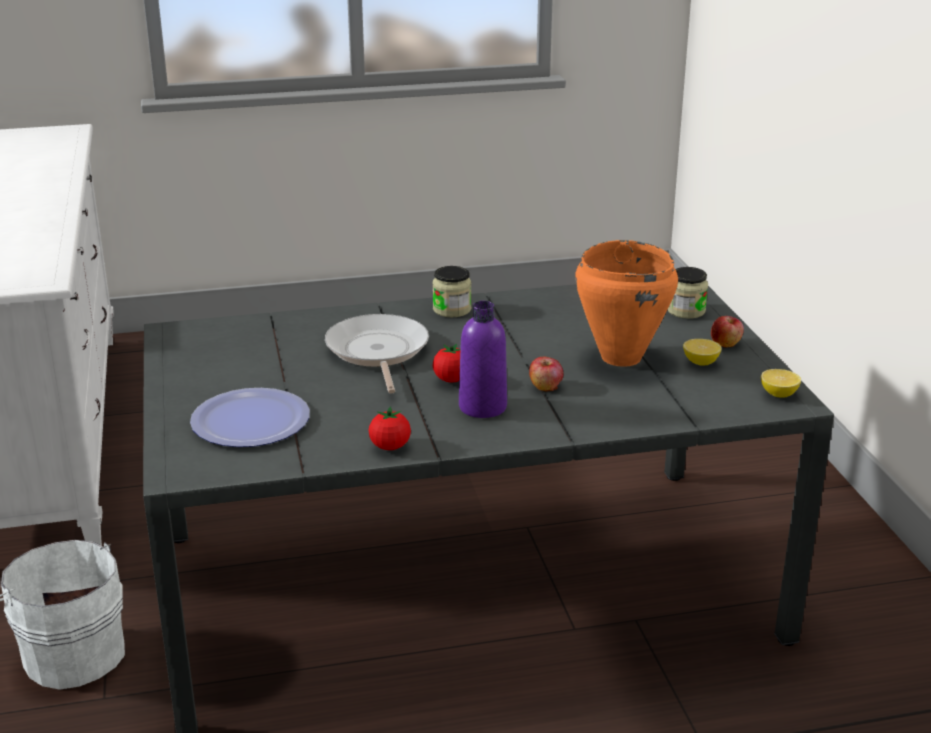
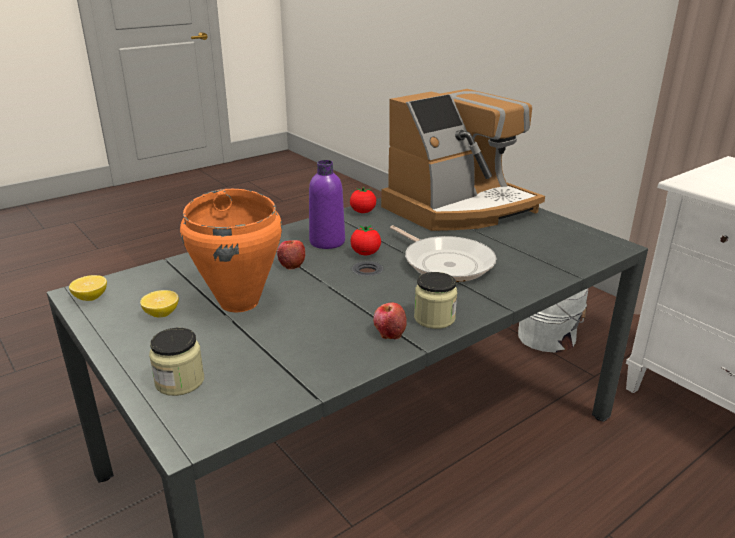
camera: 155 degrees right, 0 degrees up
plate [190,388,310,447] -> coffee machine [381,89,545,231]
apple [711,316,744,348] -> apple moved to [373,303,407,340]

